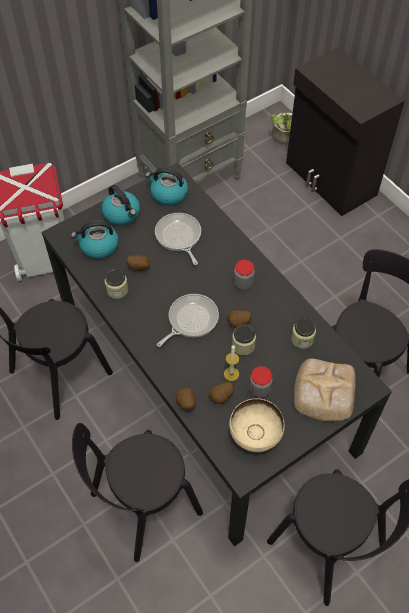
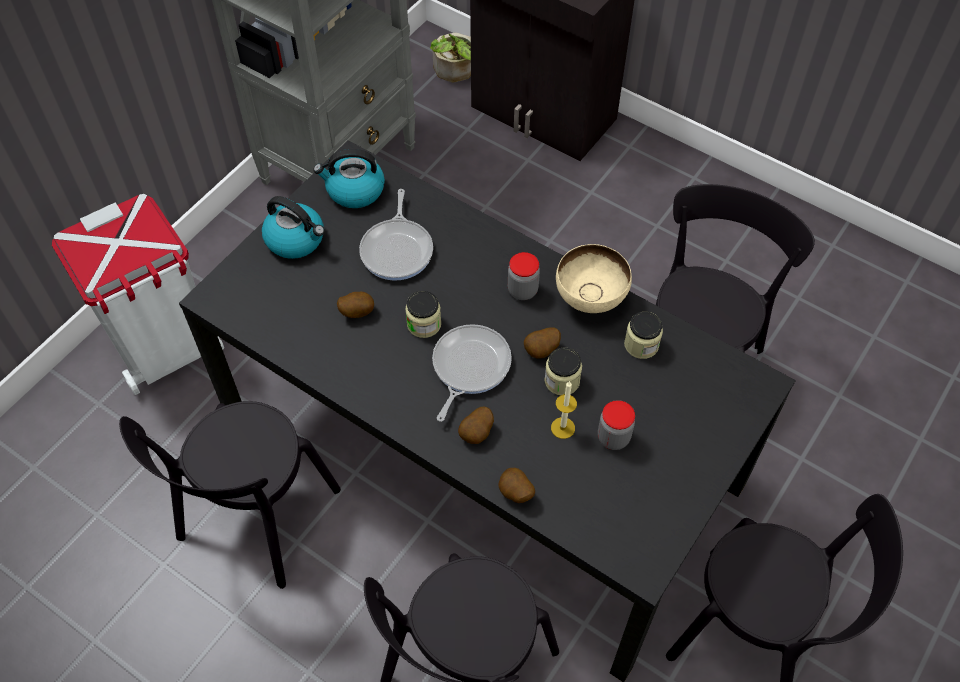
camera: 20 degrees left, 0 degrees up
kettle [71,221,118,259] -> none
jar [105,269,128,299] -> jar moved to [405,291,441,338]
frying pan [155,213,201,265] -> frying pan turned 135 degrees counterclockwise [359,189,433,281]
potato [209,382,234,404] -> potato moved to [458,406,494,444]
beige bowl [229,398,285,452] -> beige bowl moved to [556,244,632,313]
bread [294,358,356,421] -> none

